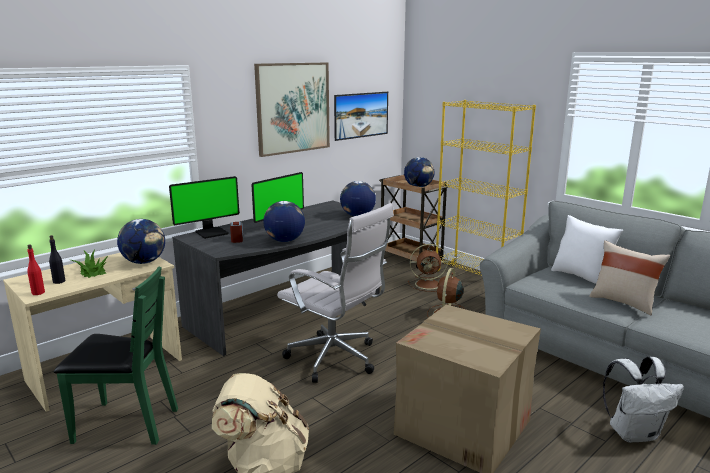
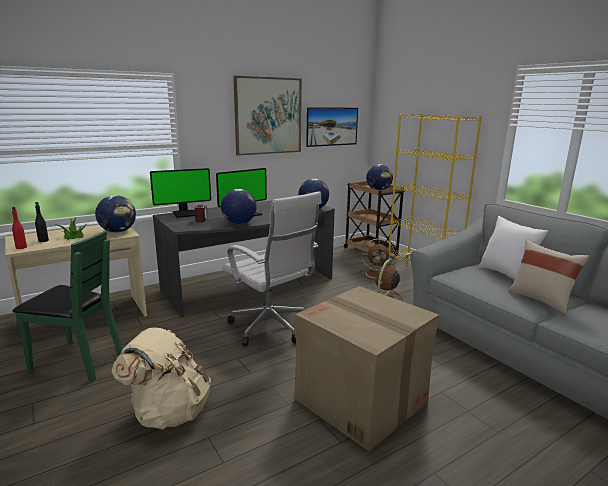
camera: 10 degrees right, 0 degrees up
white backpack [603,357,684,443] -> none

